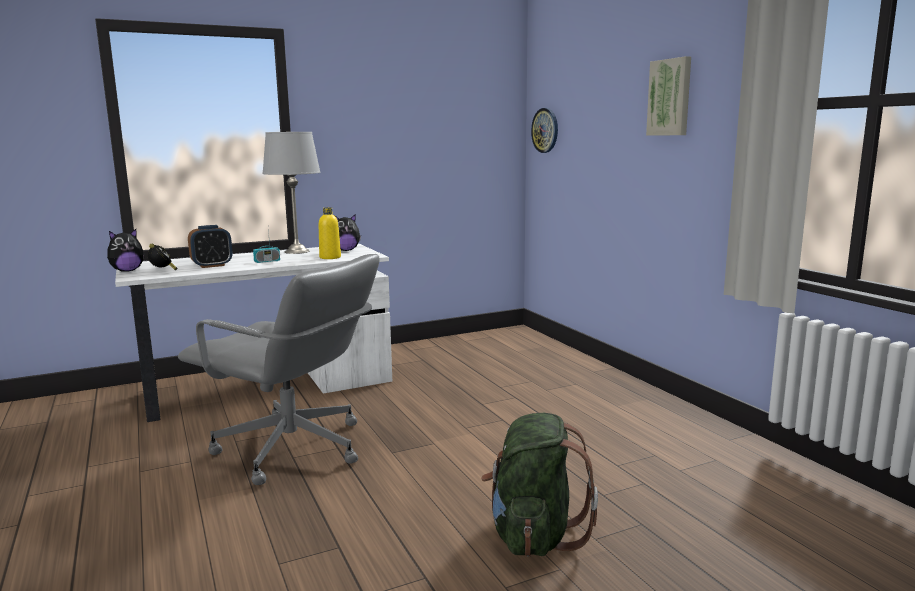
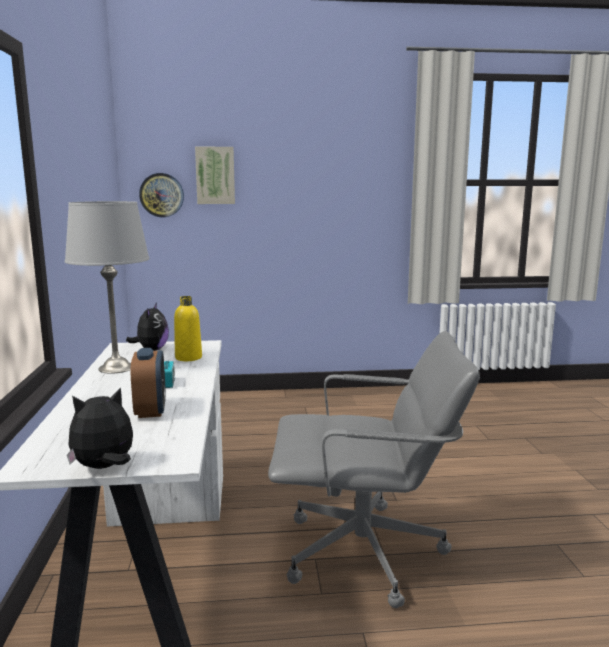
camera: 70 degrees left, 0 degrees up
plush toy [107,229,144,272] -> plush toy turned 105 degrees counterclockwise [67,387,133,469]
alarm clock [148,244,178,270] -> none
grey office chair [178,254,380,485] -> grey office chair turned 45 degrees clockwise [268,331,480,608]
green backpack [481,413,598,556] -> none
picture [646,56,691,136] -> picture moved to [195,147,235,204]

